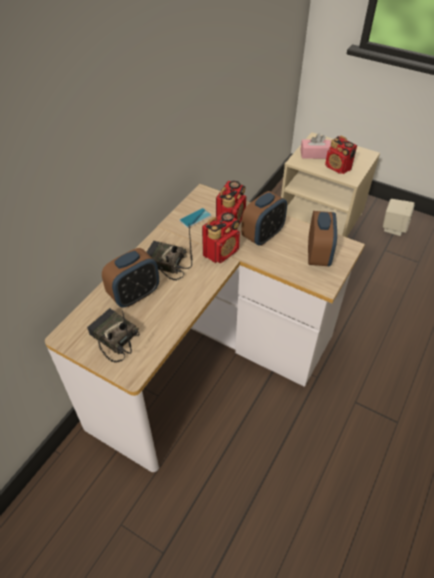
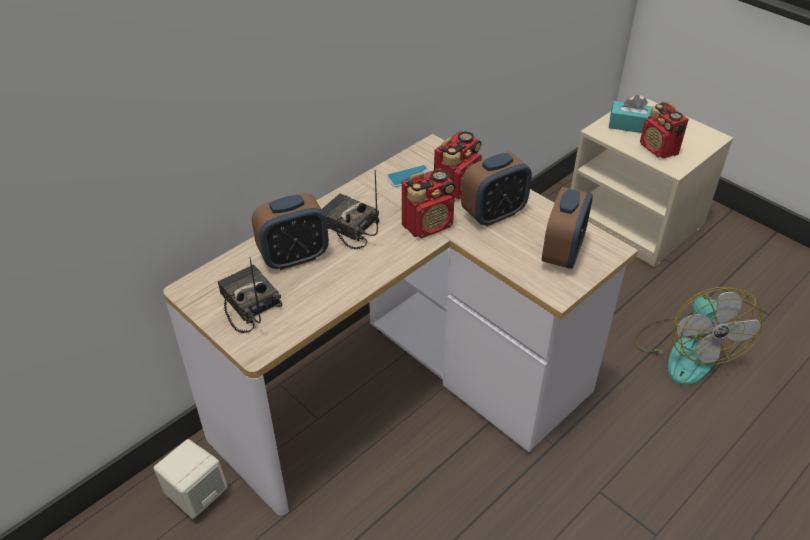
camera: 15 degrees right, 5 degrees down
pink tissue box [300,134,331,159] -> turquoise tissue box [609,95,653,133]
beige speaker [383,199,415,236] -> beige speaker moved to [153,439,228,519]
none -> fan [633,287,763,385]

